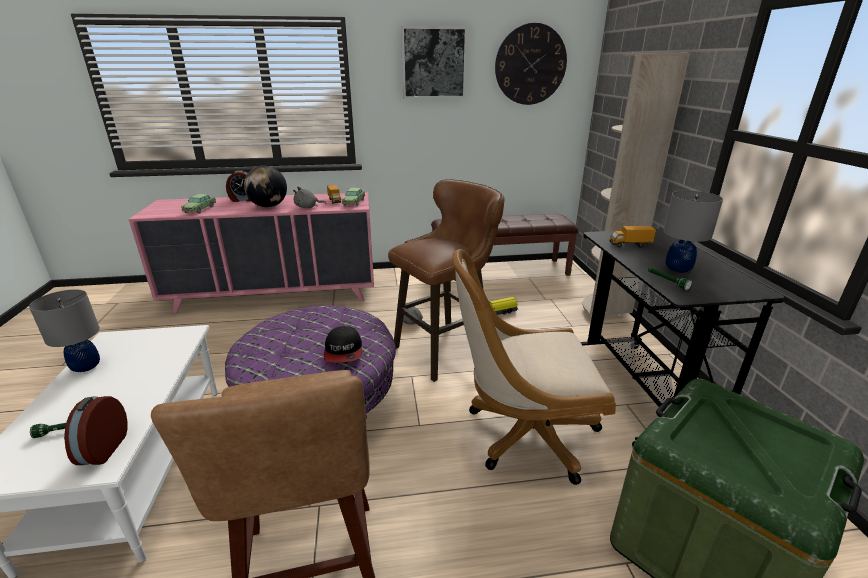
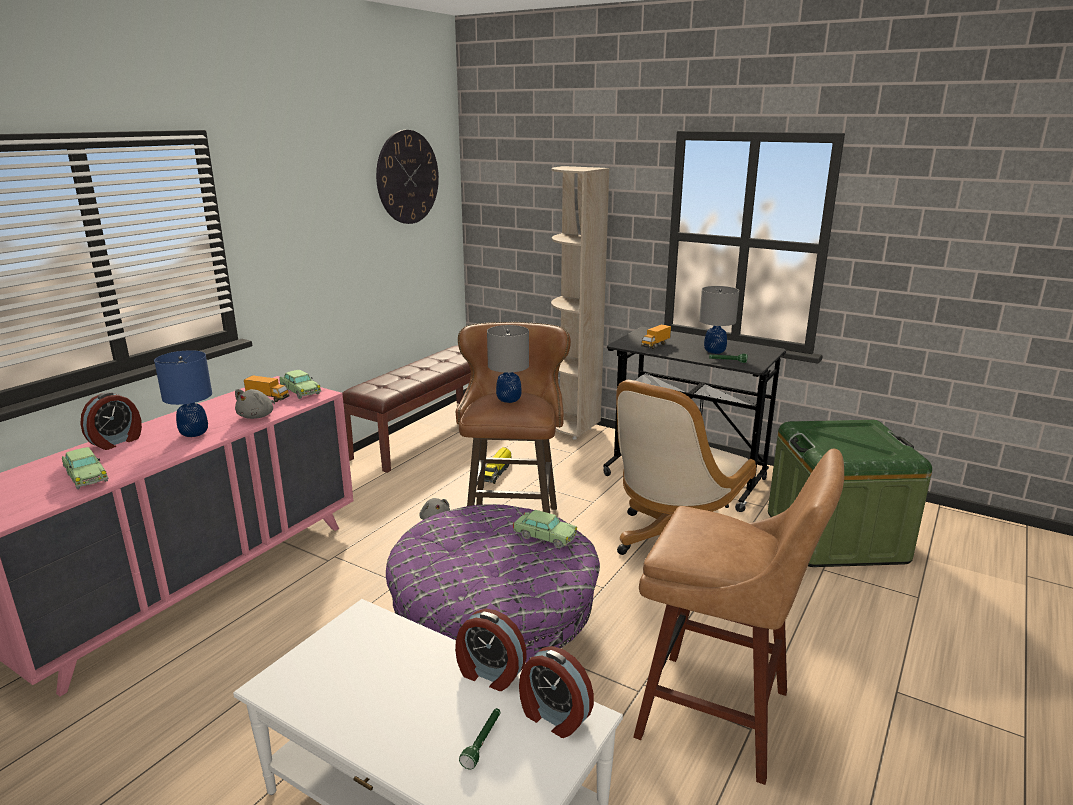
camera: 50 degrees left, 5 degrees down
grey table lamp [29,289,100,372] -> grey table lamp moved to [487,325,529,403]
globe [244,166,287,207] -> blue table lamp [154,350,212,437]
cap [324,326,362,363] -> toy car [513,510,577,548]
picture [401,26,467,99] -> none
none -> alarm clock [455,609,527,691]

